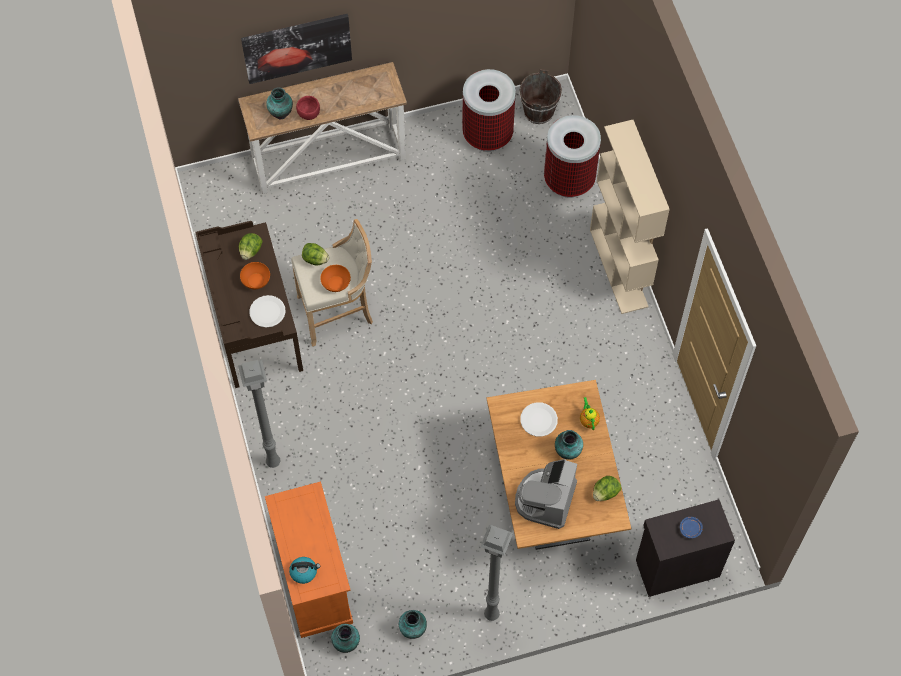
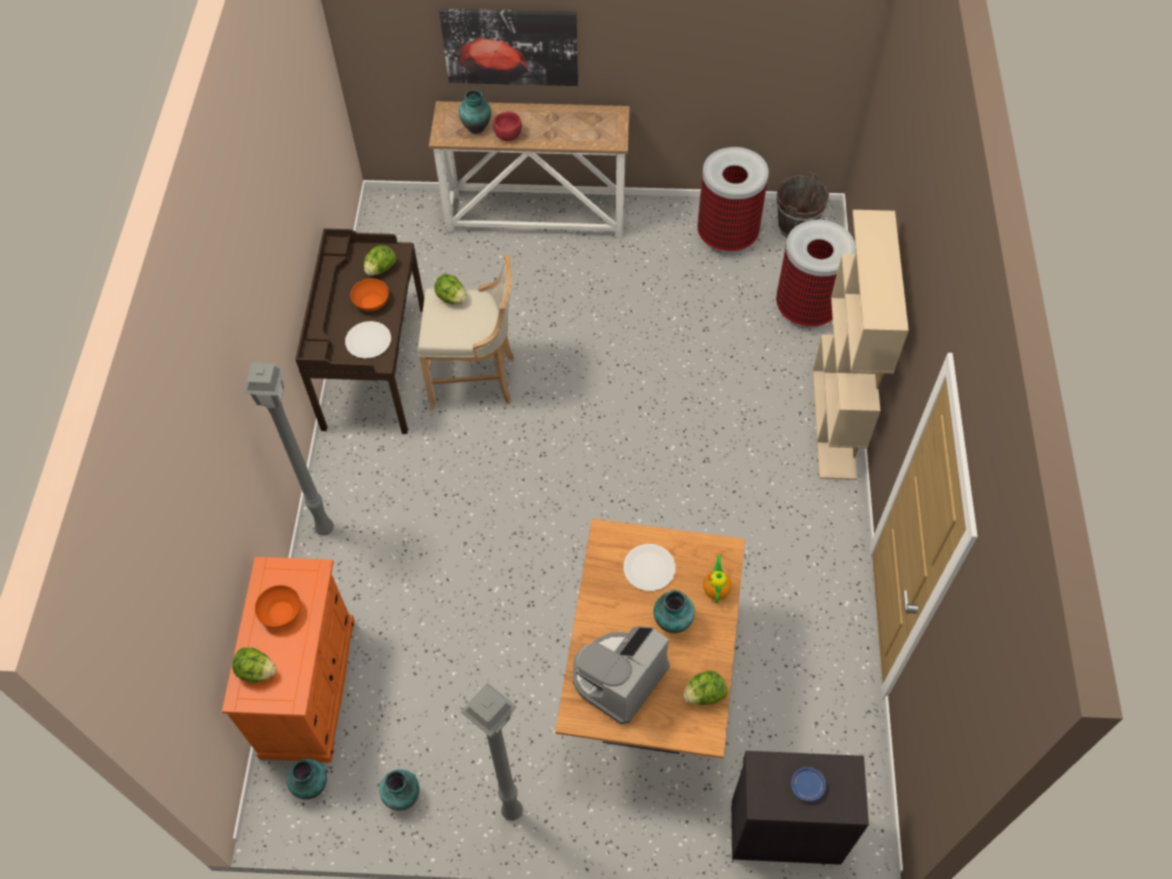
camera: 20 degrees right, 5 degrees down
kettle [289,557,320,584] -> lettuce [232,647,277,683]
orange bowl [320,265,351,292] -> orange bowl moved to [255,585,301,628]

